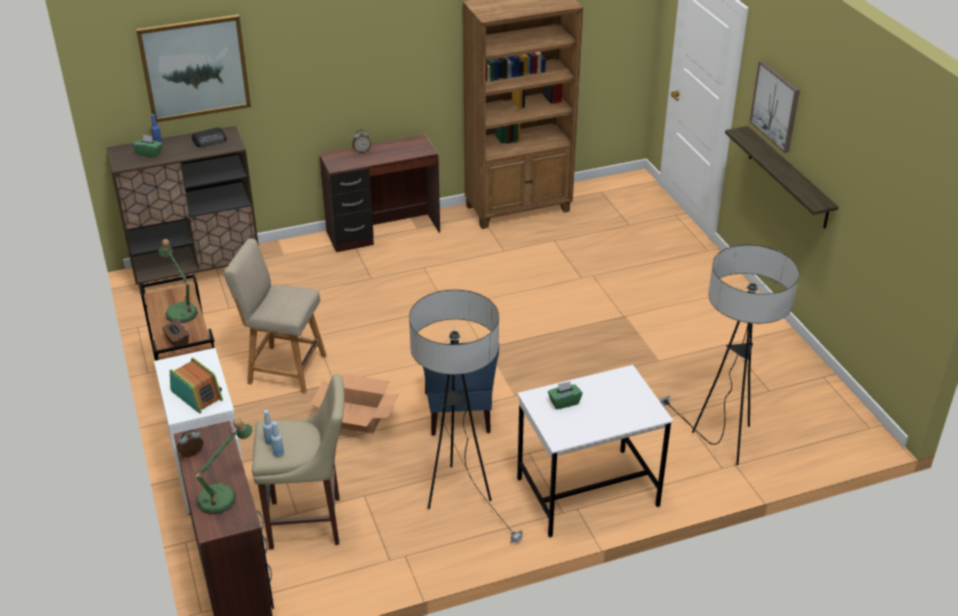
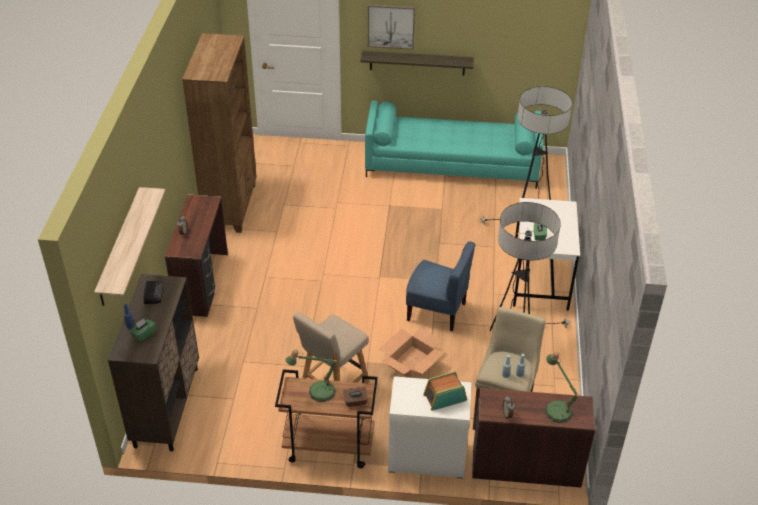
camera: 65 degrees left, 5 degrees up
picture [136,14,251,122] -> shelf [94,187,166,306]
none -> turquoise sofa [365,100,543,189]

